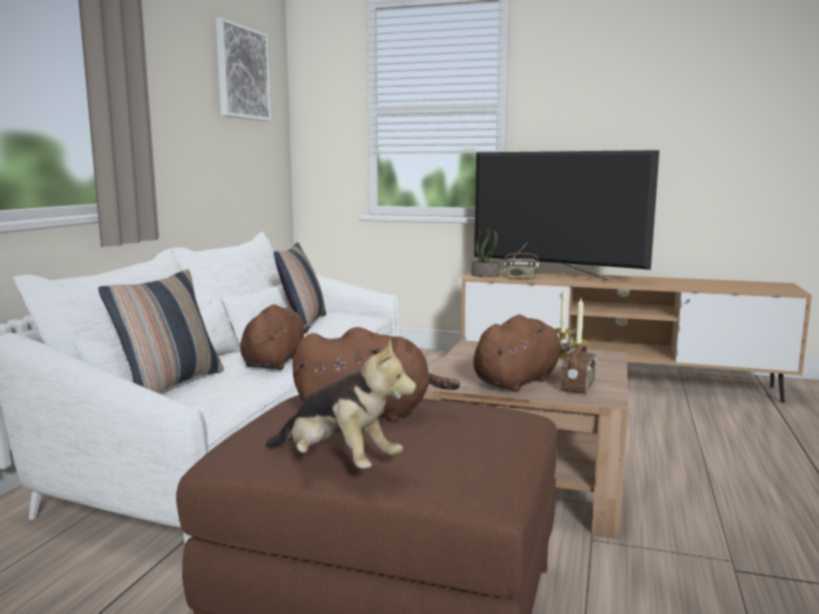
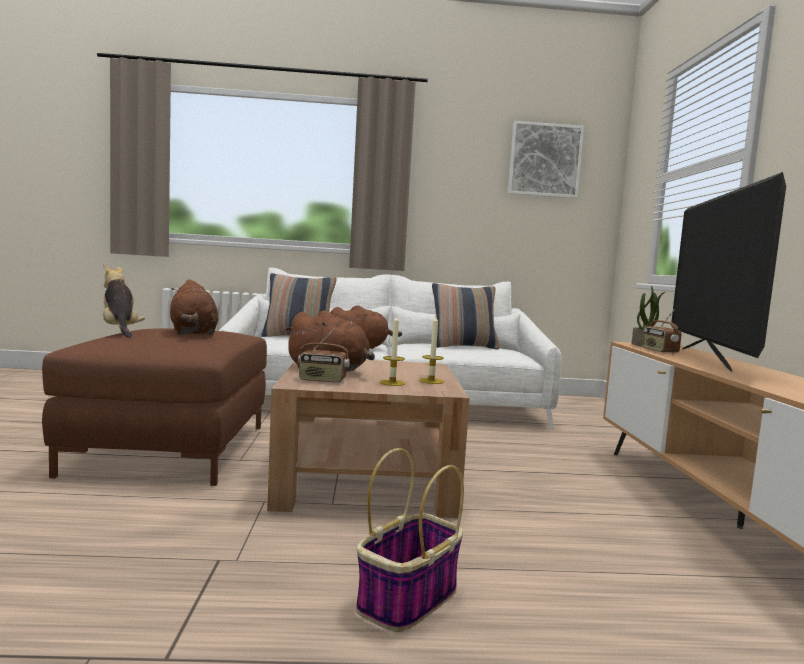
camera: 70 degrees right, 5 degrees down
plush toy [266,338,417,469] -> plush toy turned 135 degrees clockwise [103,264,145,338]
none -> basket [356,448,464,632]

